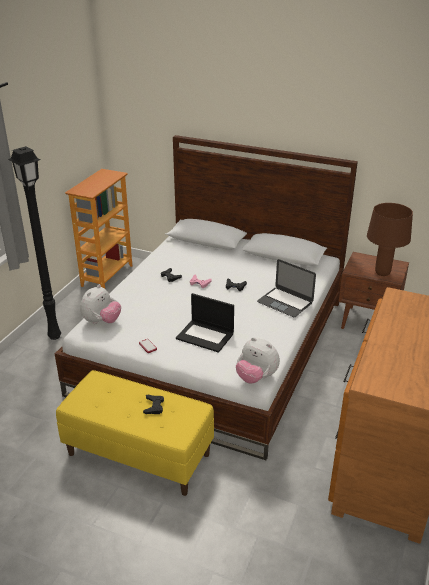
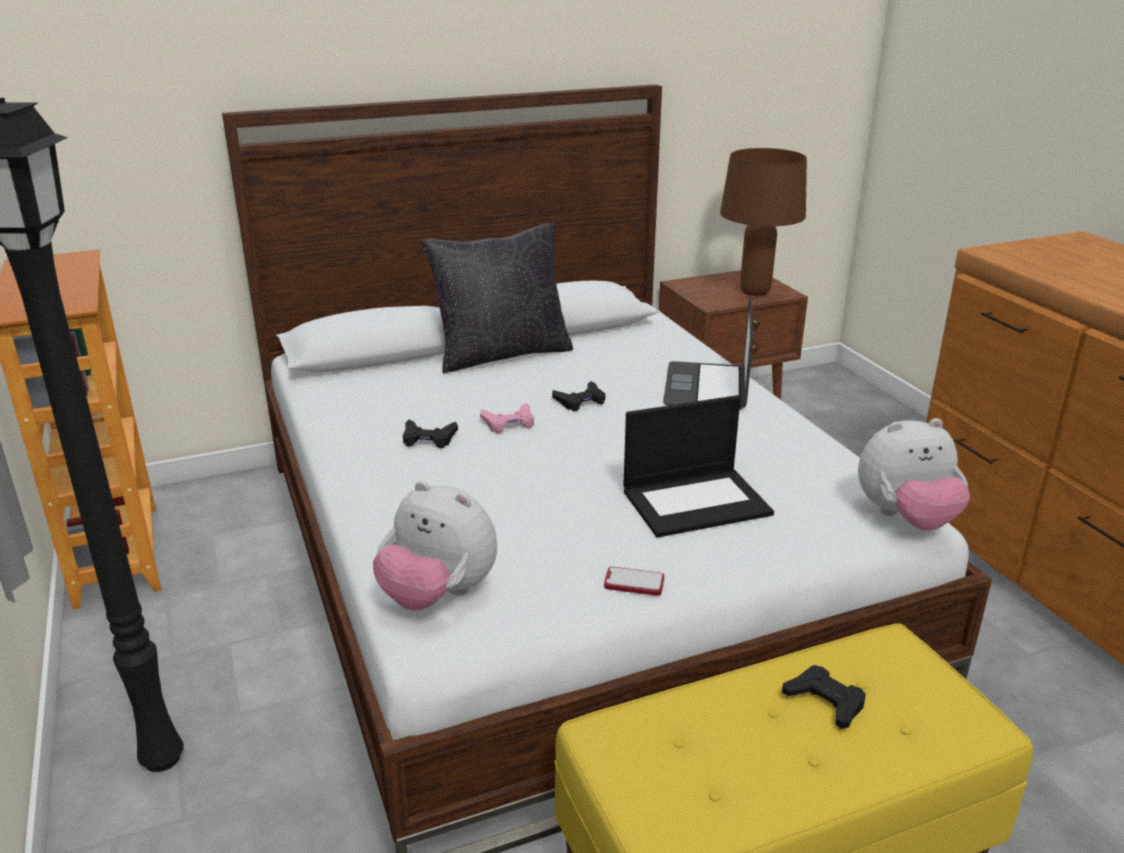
camera: 45 degrees left, 5 degrees down
plush toy [80,285,121,324] -> plush toy turned 135 degrees clockwise [373,481,497,610]
laptop [257,259,316,317] -> laptop turned 105 degrees clockwise [663,298,753,410]
none -> black pillow [422,223,573,373]

